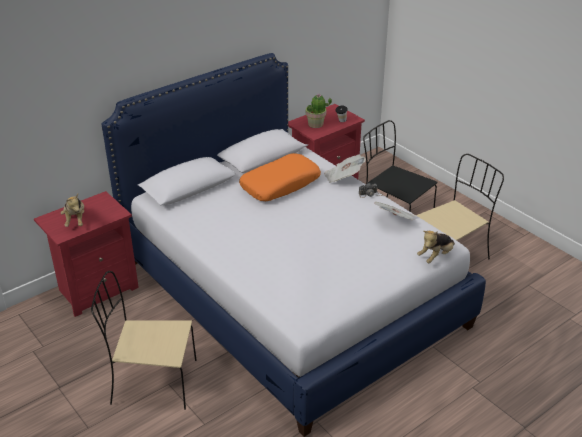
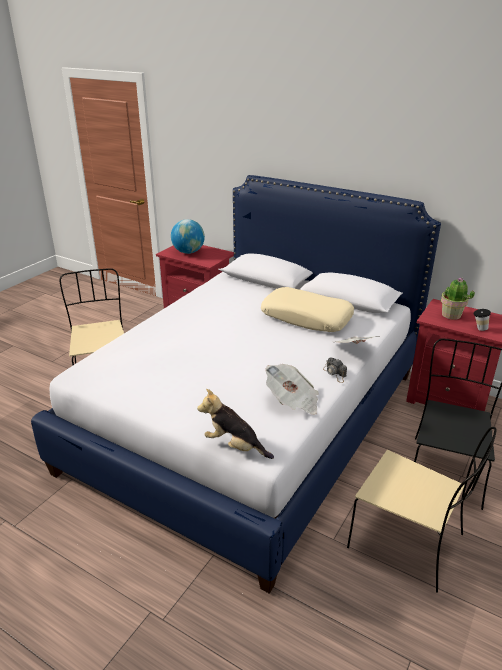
camera: 70 degrees right, 5 degrees down
plush toy [61,194,84,227] -> globe [171,219,205,254]
orange pillow [239,153,321,201] -> beige pillow [261,287,354,332]

